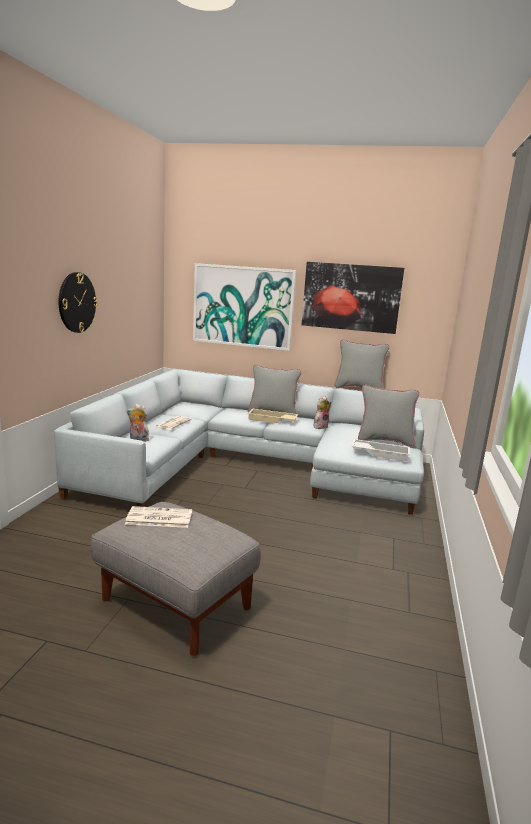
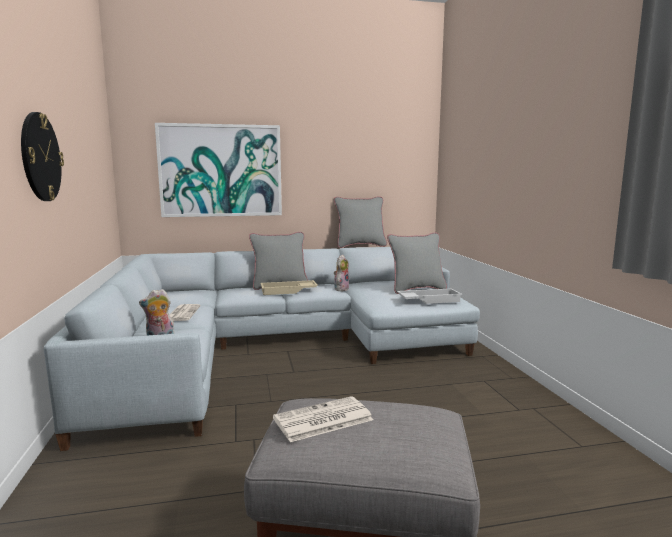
camera: 25 degrees left, 5 degrees down
picture [301,262,404,334] -> none

